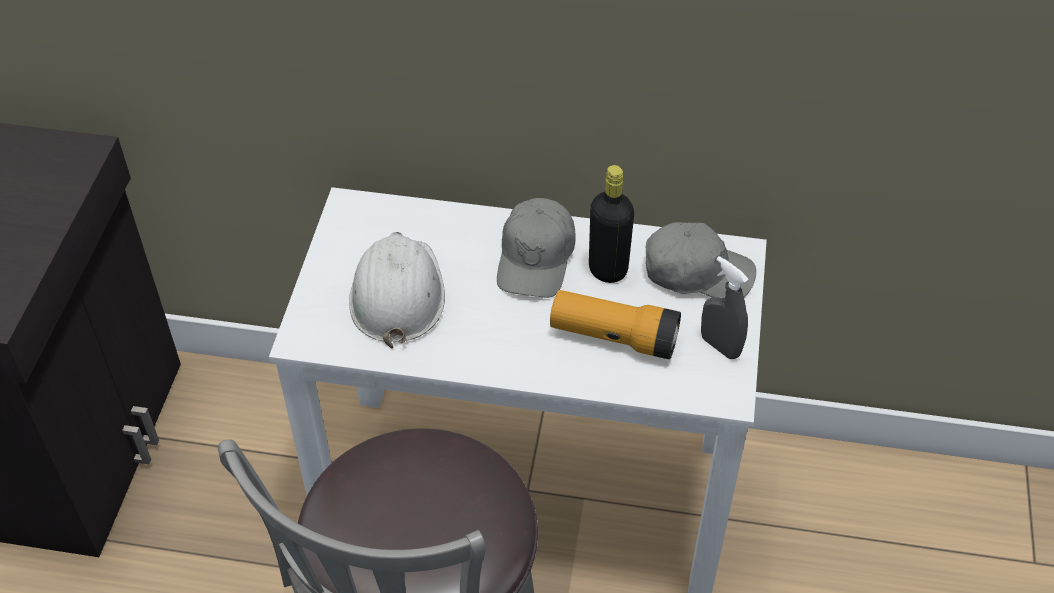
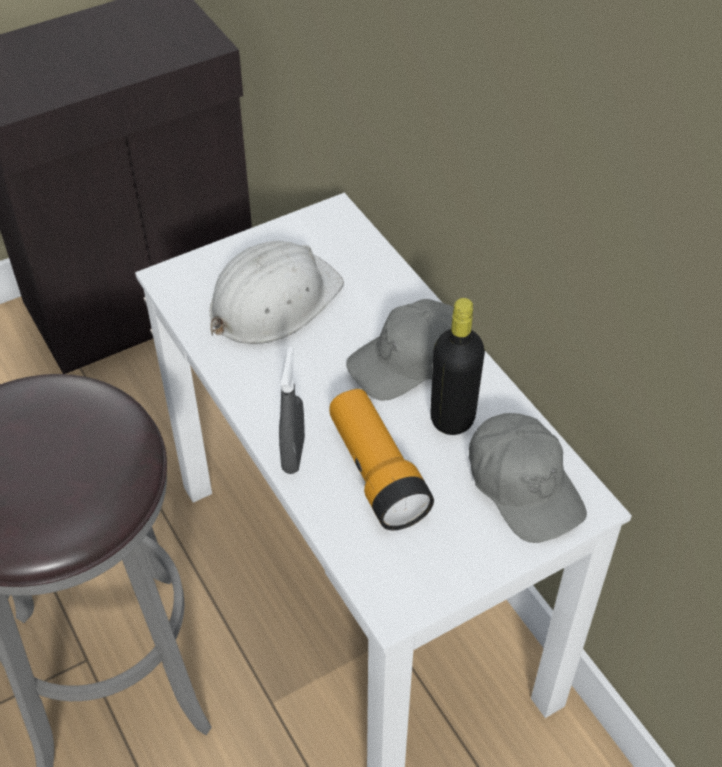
camera: 50 degrees right, 0 degrees up
grey spray bottle [701,256,749,359] -> grey spray bottle moved to [279,347,305,474]

